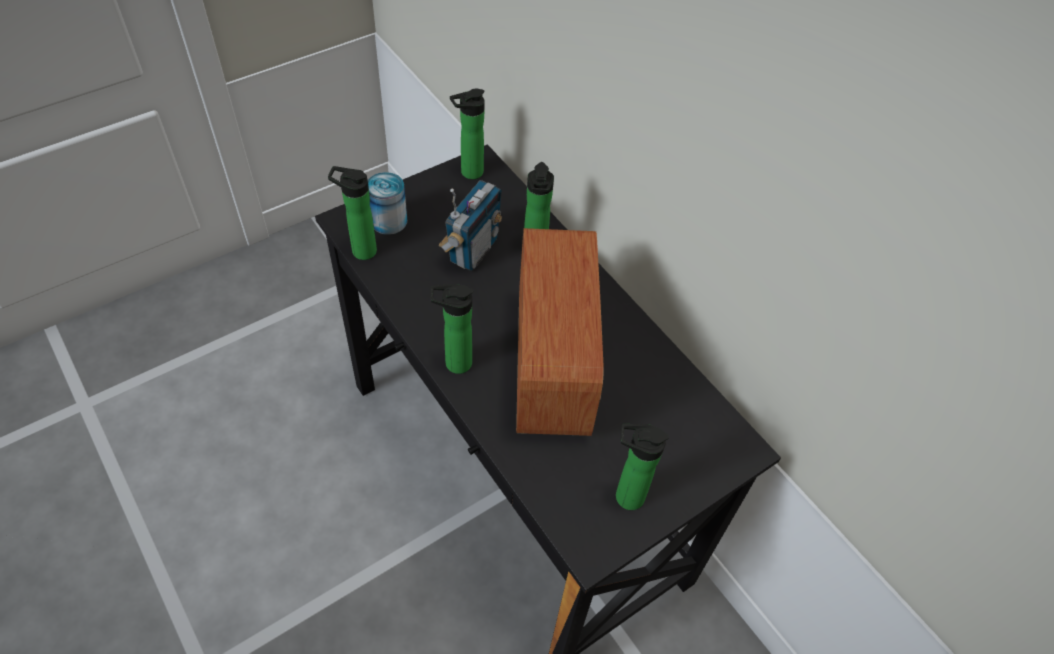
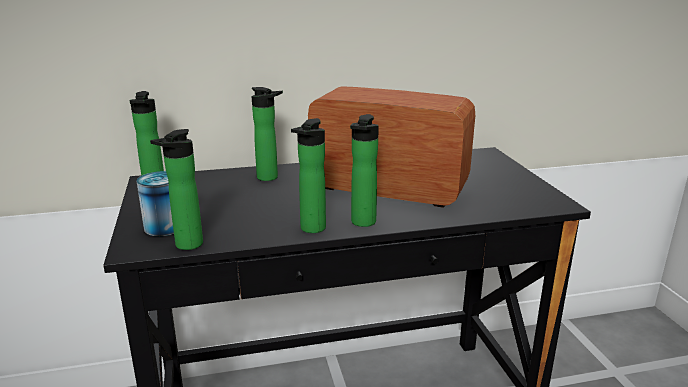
camera: 65 degrees left, 30 degrees down
radio [439,180,502,271] -> none
bottle [616,424,669,510] -> bottle moved to [291,118,326,233]

